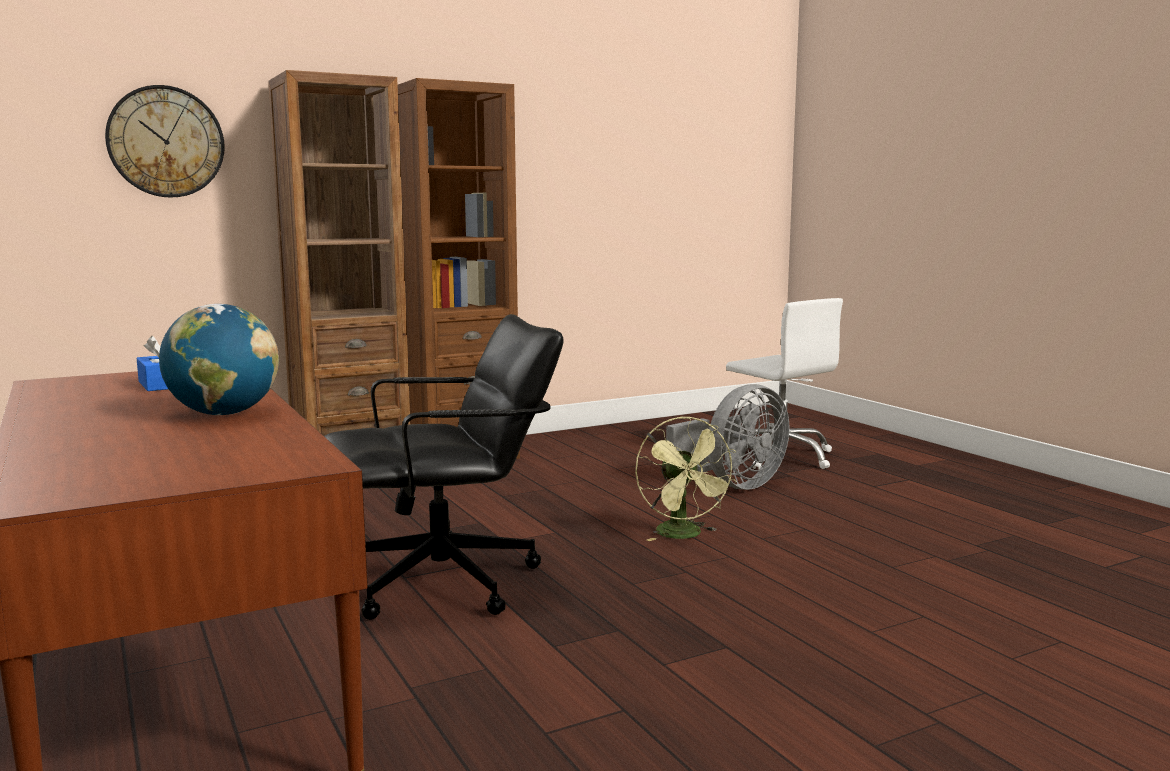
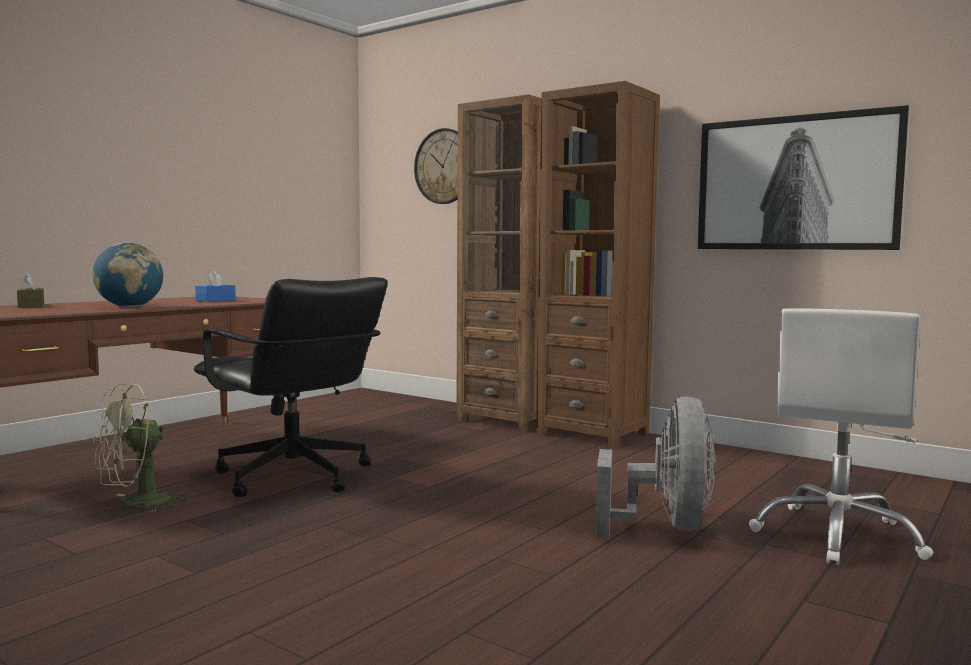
camera: 65 degrees right, 5 degrees down
green fan [635,416,737,541] -> green fan moved to [93,384,188,512]
grey fan [666,384,789,490] -> grey fan turned 105 degrees counterclockwise [595,396,716,538]
none -> brown tissue box [17,273,44,308]
none -> picture [698,105,909,250]

